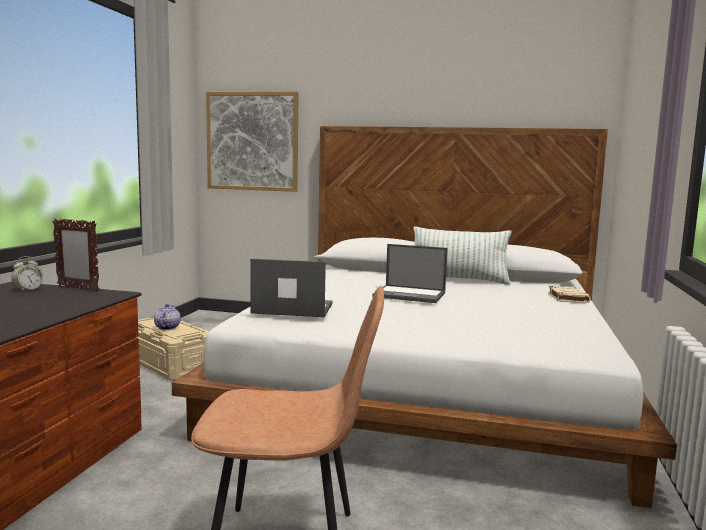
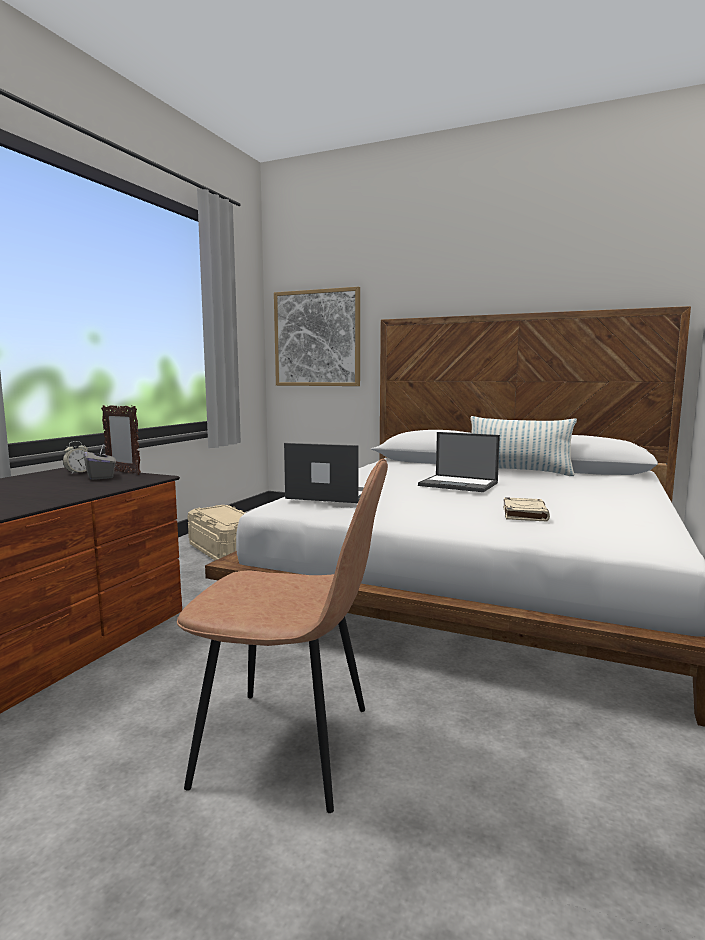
camera: 10 degrees right, 0 degrees up
teapot [154,304,181,330] -> none
beige book [548,286,591,303] -> beige book moved to [504,497,550,521]
none -> grey tissue box [84,445,116,480]

